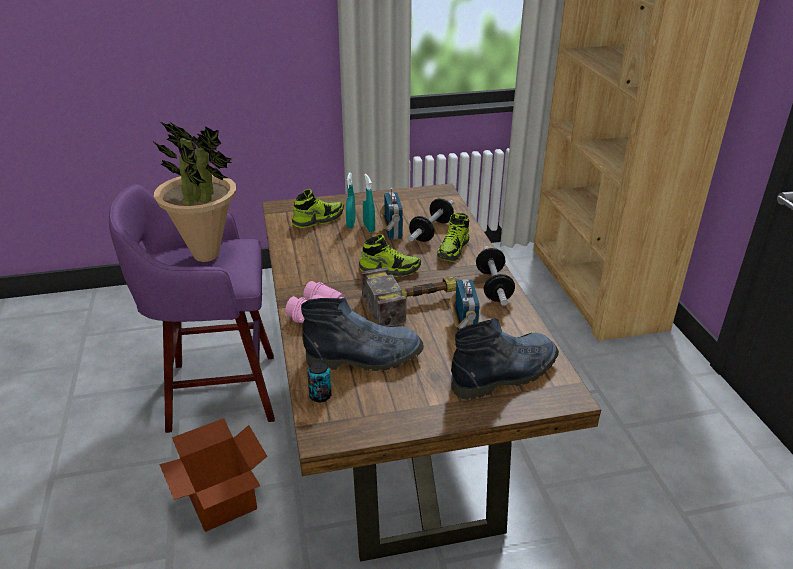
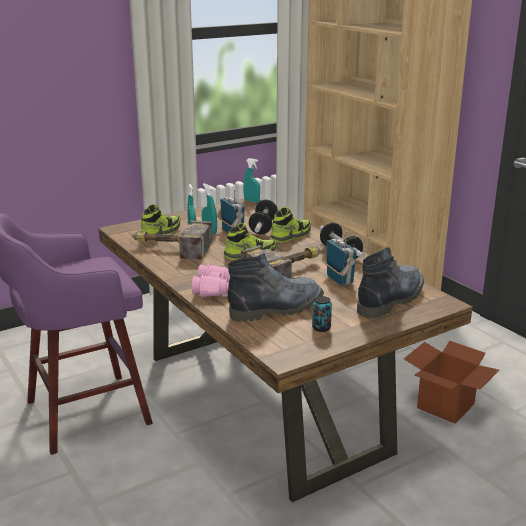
camera: 20 degrees left, 10 degrees down
potted plant [152,121,236,262] -> none
cardboard box [160,418,267,532] -> cardboard box moved to [404,341,499,424]
can [307,361,332,402] -> can moved to [312,296,332,332]
shoe [437,213,469,262] -> shoe turned 135 degrees counterclockwise [270,207,311,243]
none -> hammer [132,220,212,260]
none -> turquoise spray bottle [243,158,260,202]

